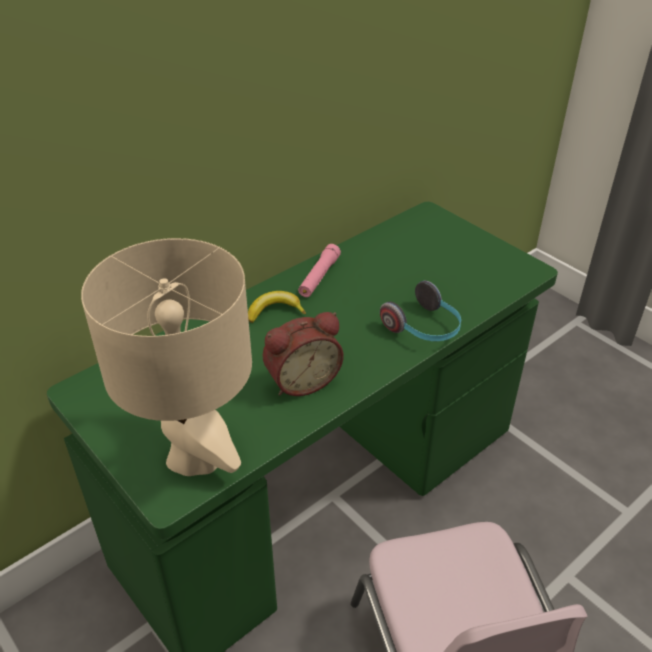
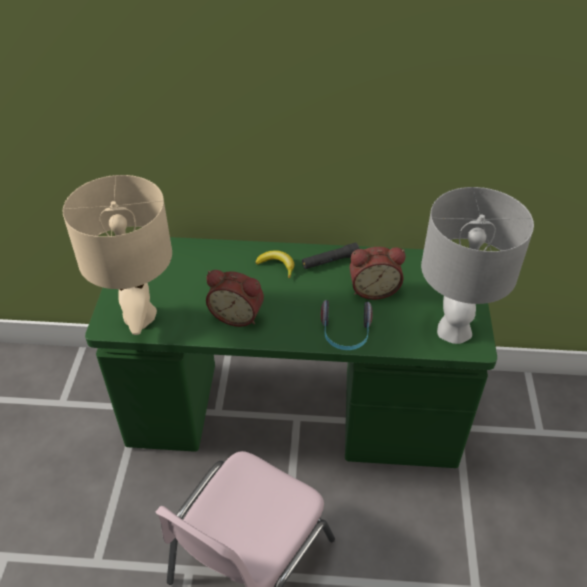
camera: 45 degrees right, 5 degrees up
pink flashlight [298,244,341,297] -> black flashlight [302,243,360,269]
none -> alarm clock [350,247,405,300]
none -> grey table lamp [421,187,534,344]

